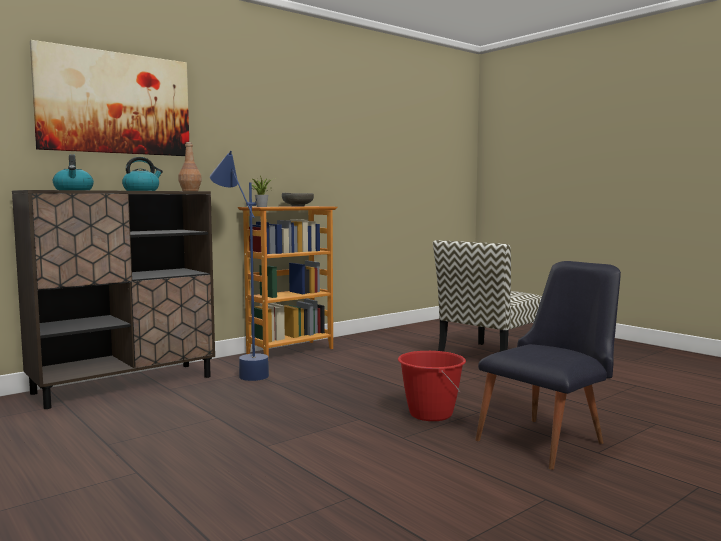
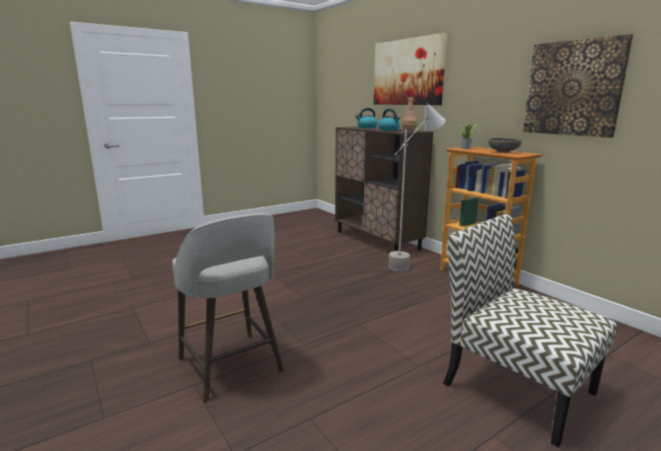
camera: 95 degrees right, 10 degrees up
blue floor lamp [210,151,269,381] -> grey floor lamp [388,102,445,272]
red bucket [398,351,466,421] -> none
black chair [475,261,621,470] -> grey stool [172,213,284,402]
none -> picture [523,34,633,138]

